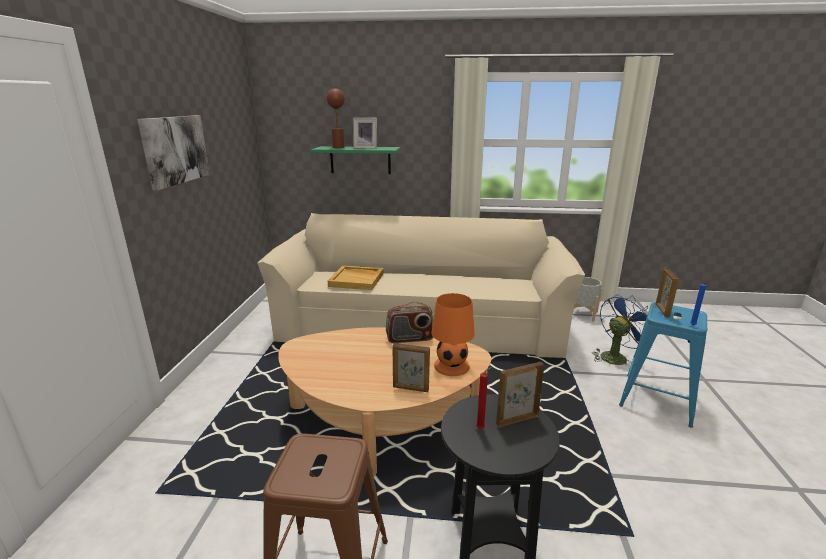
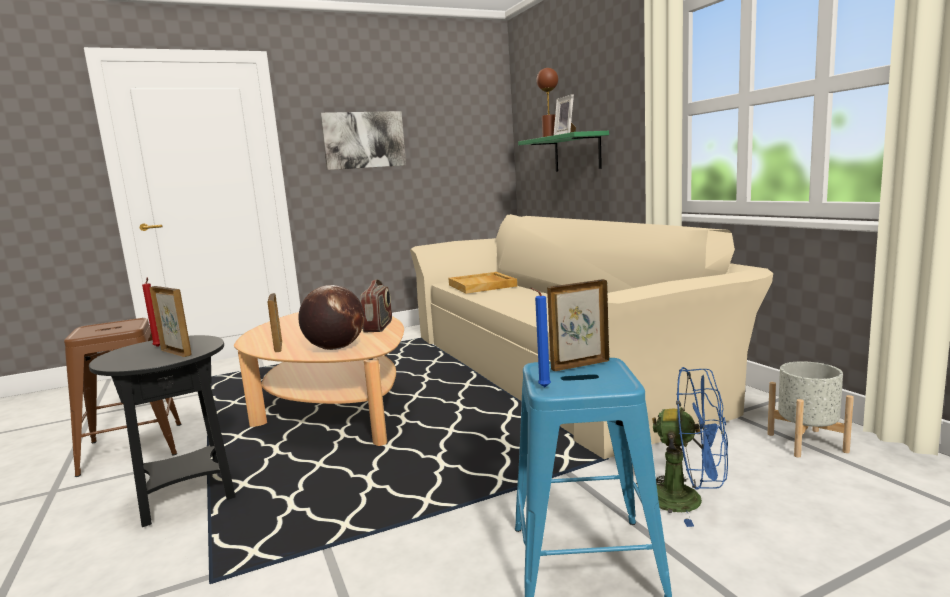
camera: 60 degrees right, 10 degrees down
radio [386,302,433,343] -> radio turned 135 degrees counterclockwise [360,279,392,333]
orange table lamp [431,293,475,376] -> globe [299,285,364,350]

